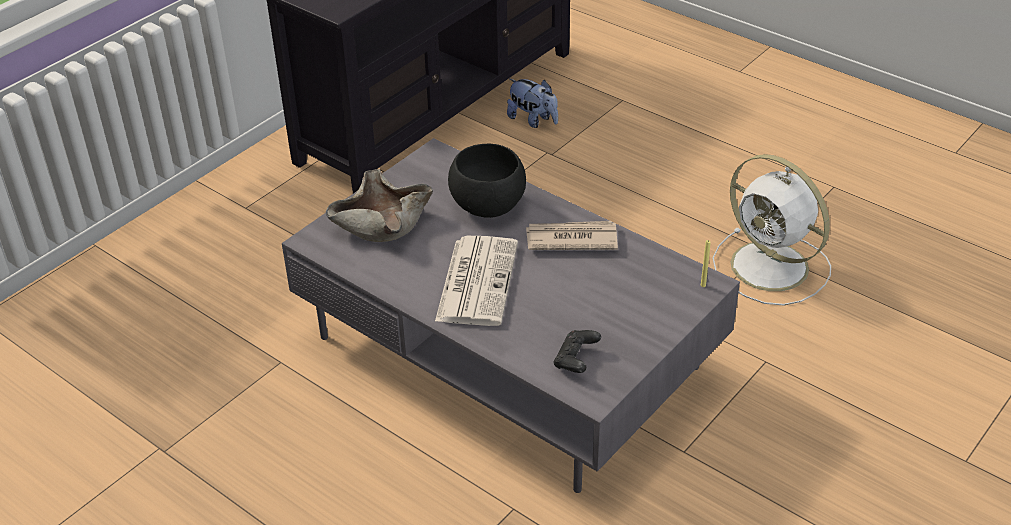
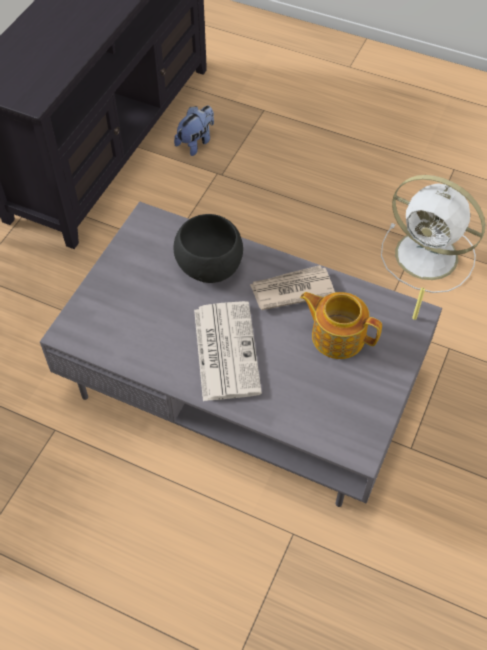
camera: 15 degrees left, 15 degrees up
beige bowl [326,169,433,242] -> none
plush toy [507,79,558,128] -> plush toy turned 75 degrees counterclockwise [174,106,214,156]
black game controller [554,330,601,373] -> none
none -> teapot [300,292,382,359]

